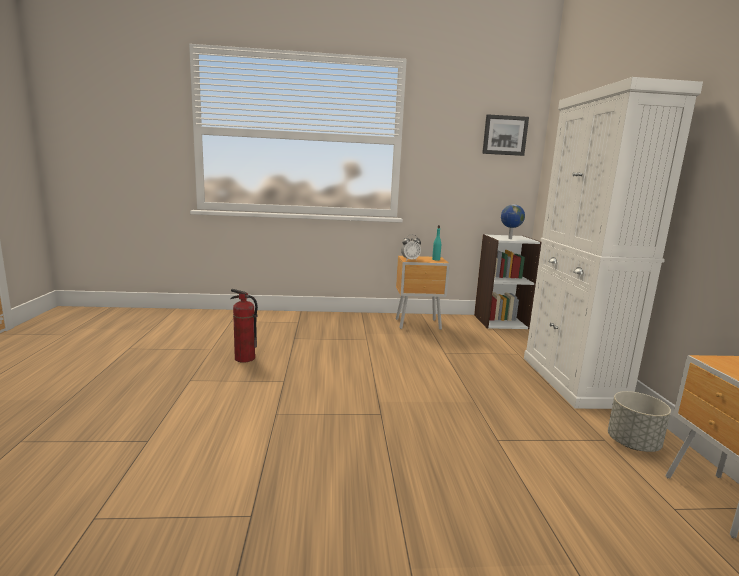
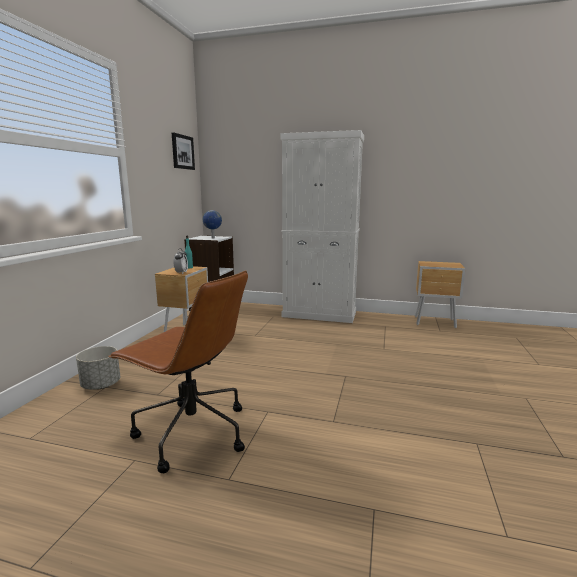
camera: 70 degrees left, 0 degrees up
fire extinguisher [231,289,258,363] -> brown office chair [108,270,248,473]
grey planter [608,391,671,452] -> grey planter moved to [76,346,120,390]

